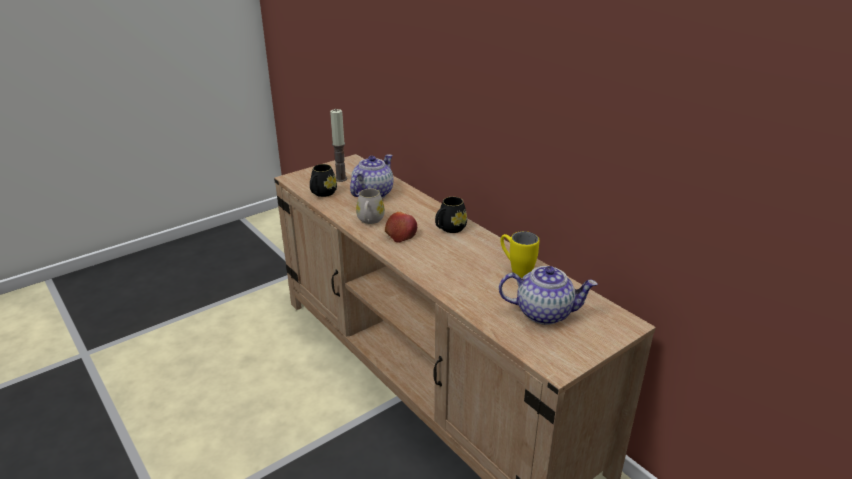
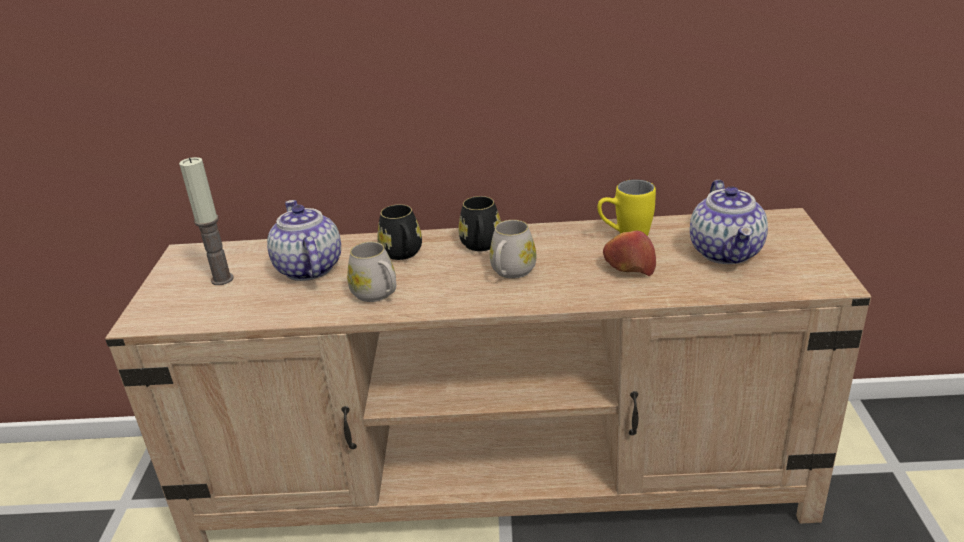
camera: 50 degrees left, 0 degrees up
black mug [310,164,337,197] -> black mug moved to [377,204,422,260]
apple [385,212,417,243] -> apple moved to [603,231,656,276]
teapot [499,266,597,325] -> teapot turned 135 degrees clockwise [690,180,768,264]
none -> white mug [490,220,537,279]

